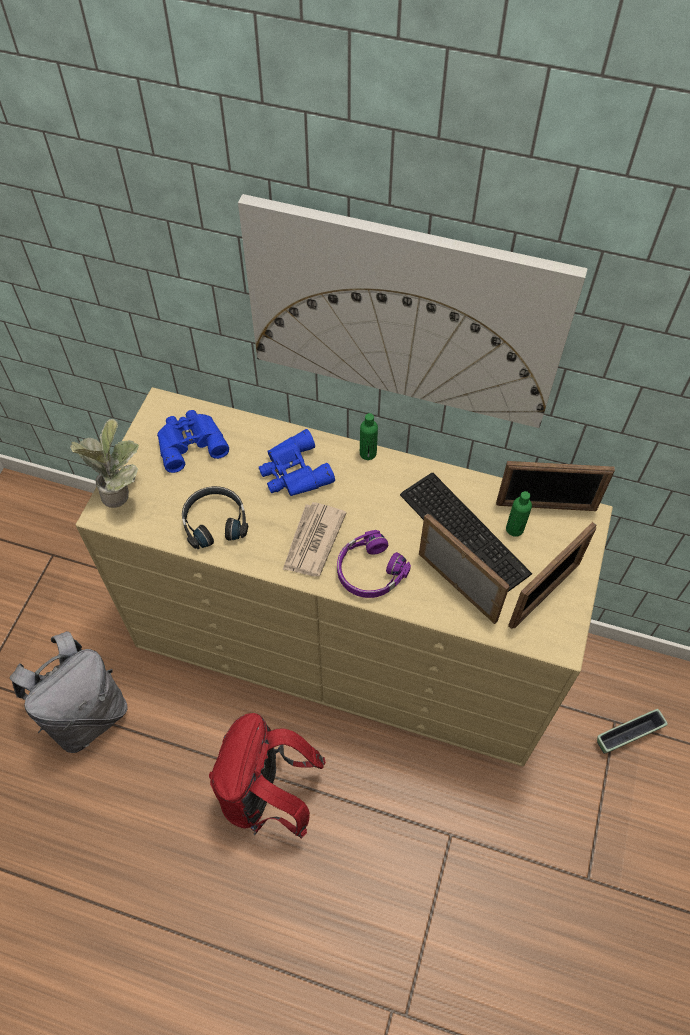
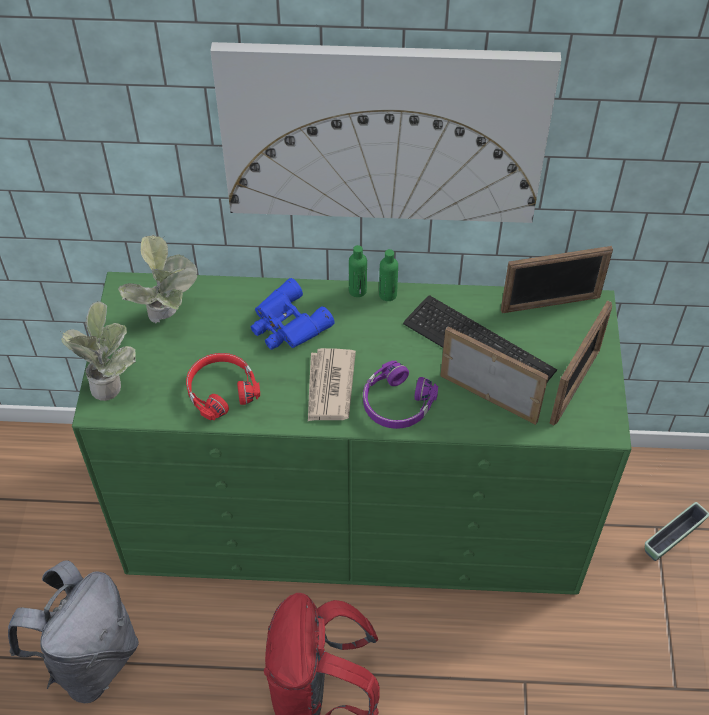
camera: 15 degrees left, 5 degrees down
beige dresser [75,387,613,766] -> green dresser [72,272,632,595]
blue binoculars [157,410,229,473] -> potted plant [118,235,198,324]
black headphones [182,486,248,549] -> red headphones [186,353,260,420]
green bottle [506,491,532,537] -> green bottle moved to [379,249,398,301]

